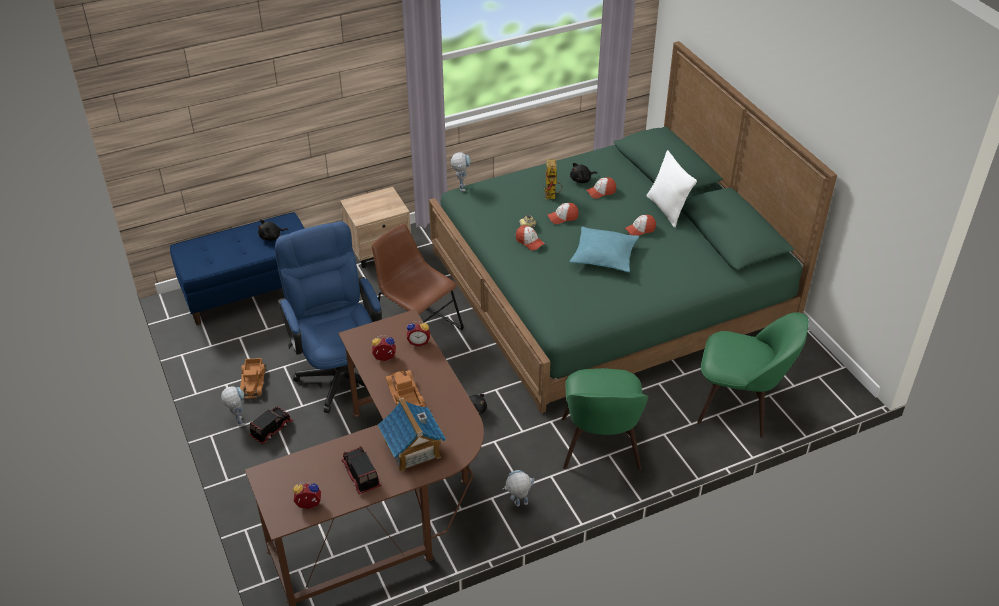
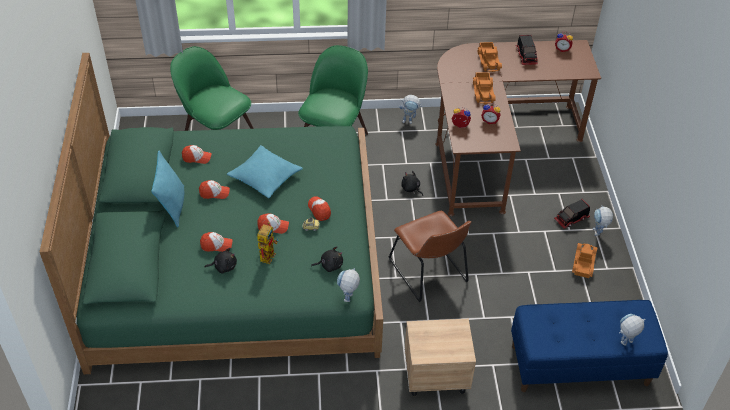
camera: 160 degrees left, 5 degrees up
black plush toy [258,220,288,241] -> black plush toy moved to [311,246,343,272]
blue office chair [275,221,382,413] -> none
toy house [378,397,446,472] -> toy truck [477,42,502,72]
white pillow [646,150,697,227] -> turquoise pillow [151,151,184,227]
none -> cap [182,145,212,164]
none -> toy robot [619,314,646,346]

